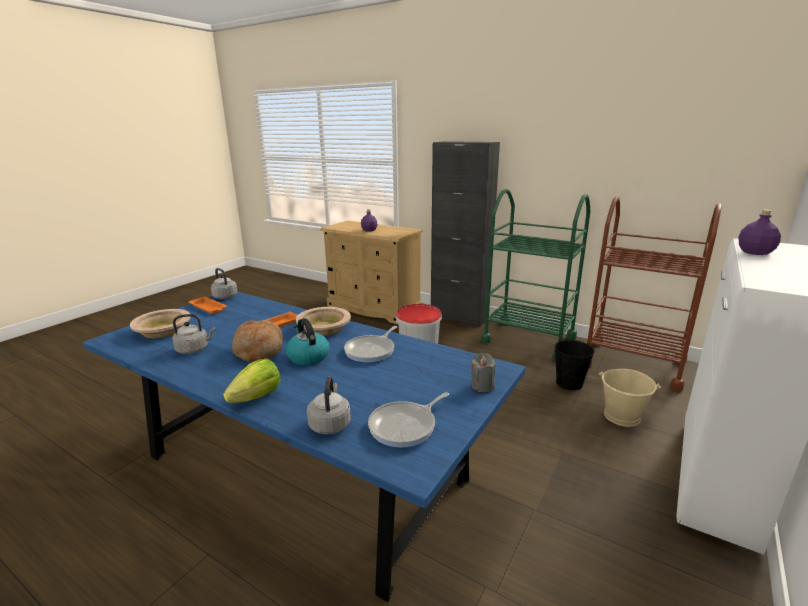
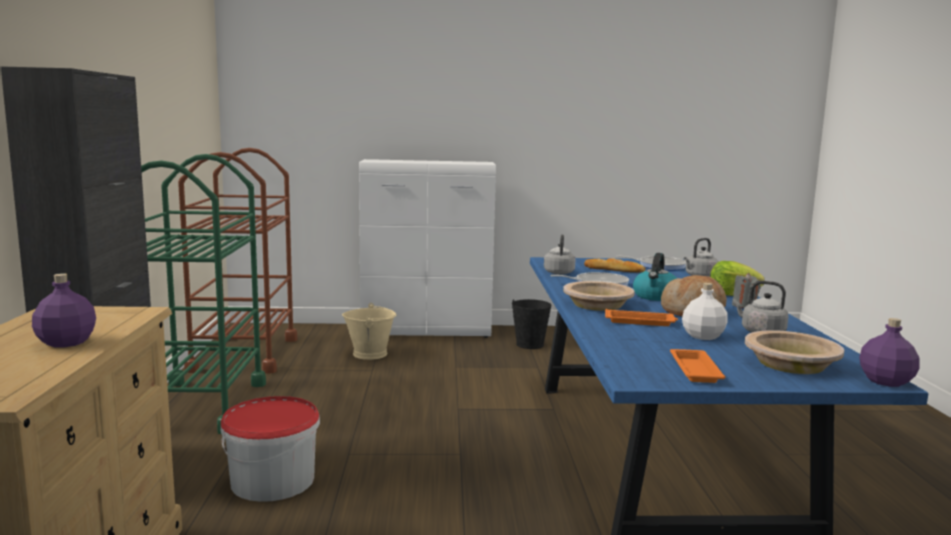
camera: 125 degrees left, 10 degrees down
grey kettle [211,268,237,299] -> grey kettle moved to [544,234,575,275]
grey candle [471,353,496,392] -> grey candle moved to [732,273,760,308]
black bucket [554,339,594,390] -> black bucket moved to [512,299,552,349]
purple bottle [739,210,781,255] -> purple bottle moved to [859,318,920,387]
none -> bread [584,258,646,273]
none -> white bottle [682,283,728,340]

